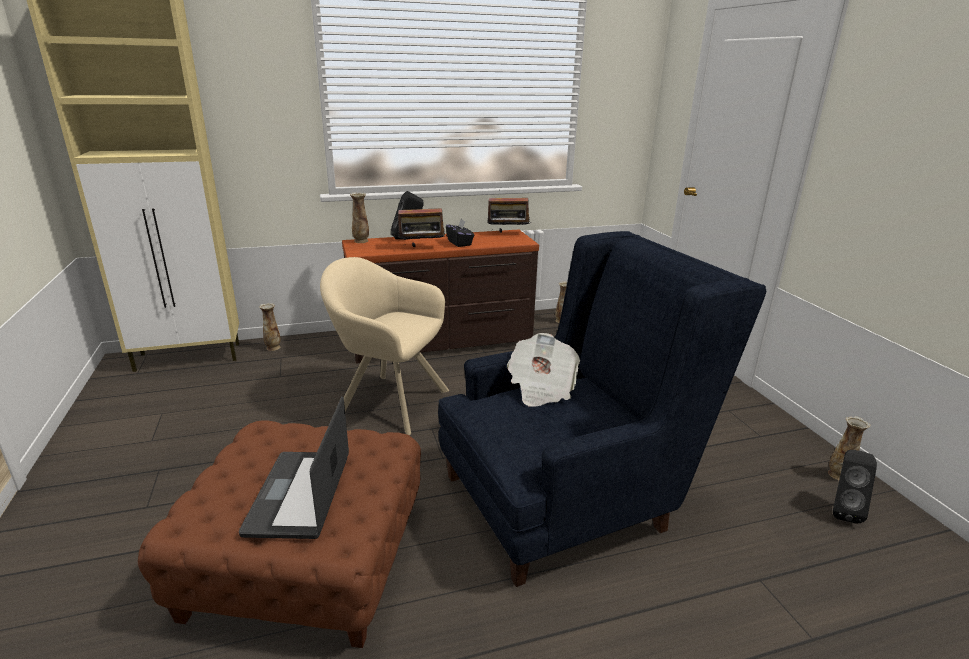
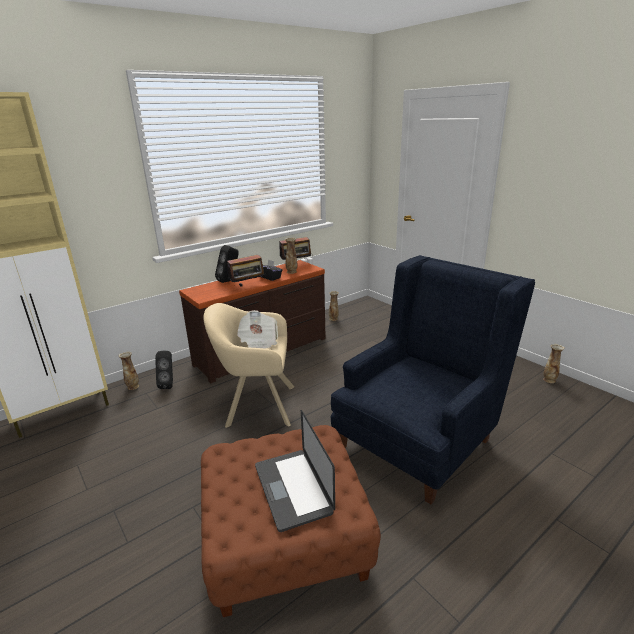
camera: 20 degrees left, 0 degrees up
vase [350,192,369,243] -> vase moved to [285,237,297,274]
newspaper [507,333,580,407] -> newspaper moved to [237,310,278,349]
black speaker [833,450,877,523] -> black speaker moved to [155,351,173,389]

